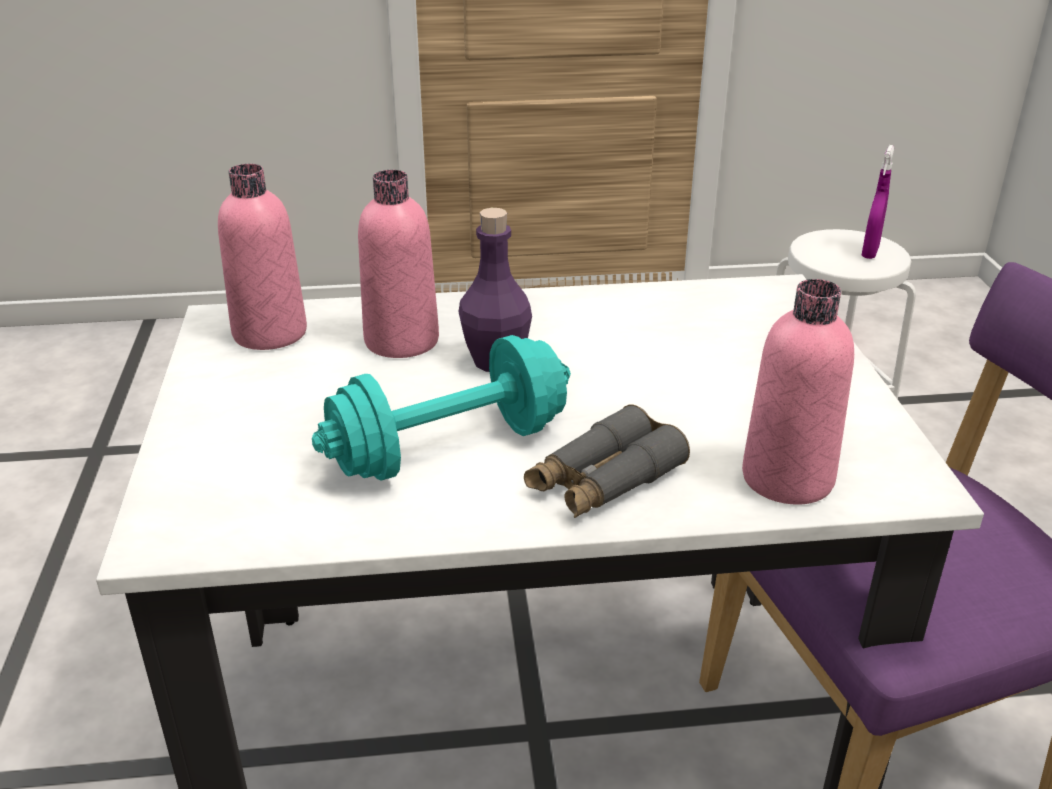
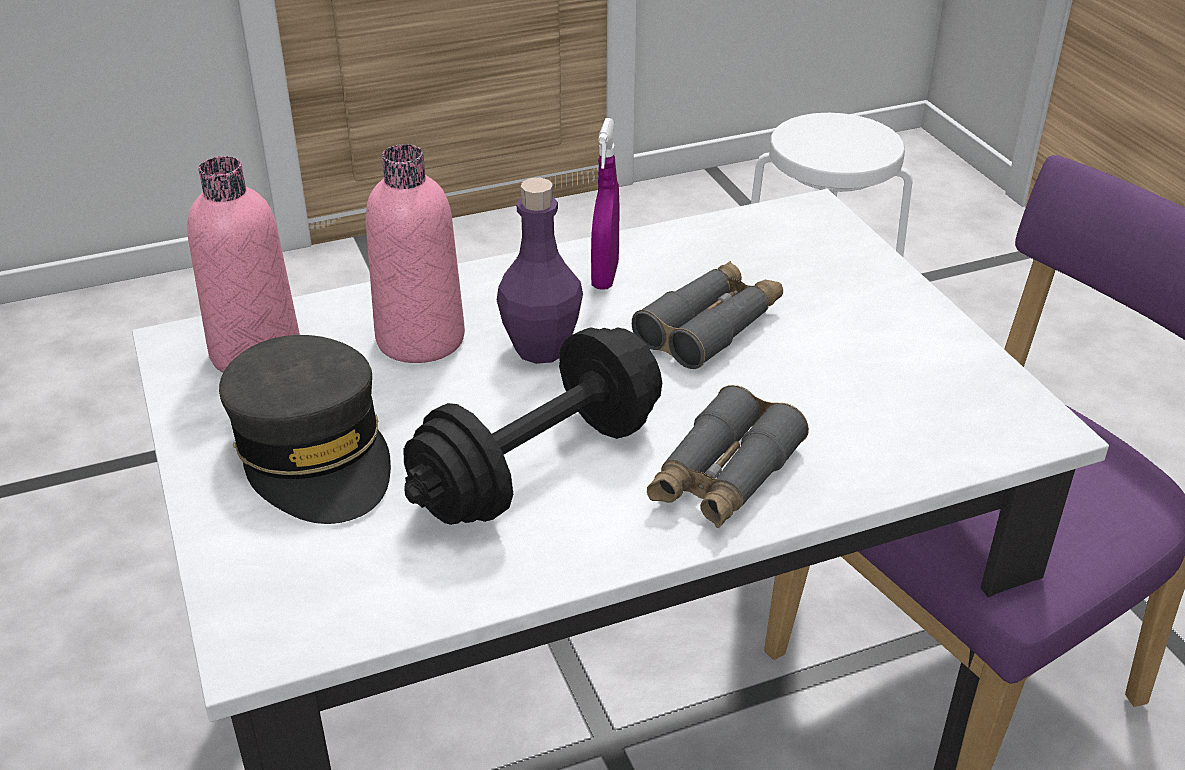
camera: 15 degrees left, 5 degrees up
turquoise dumbbell [312,335,571,480] -> black dumbbell [403,327,662,525]
pink bottle [742,279,854,505] -> none
purple spray bottle [862,145,894,259] -> purple spray bottle moved to [591,118,619,290]
none -> grey cap [219,335,391,524]
none -> grey binoculars [632,261,783,369]

